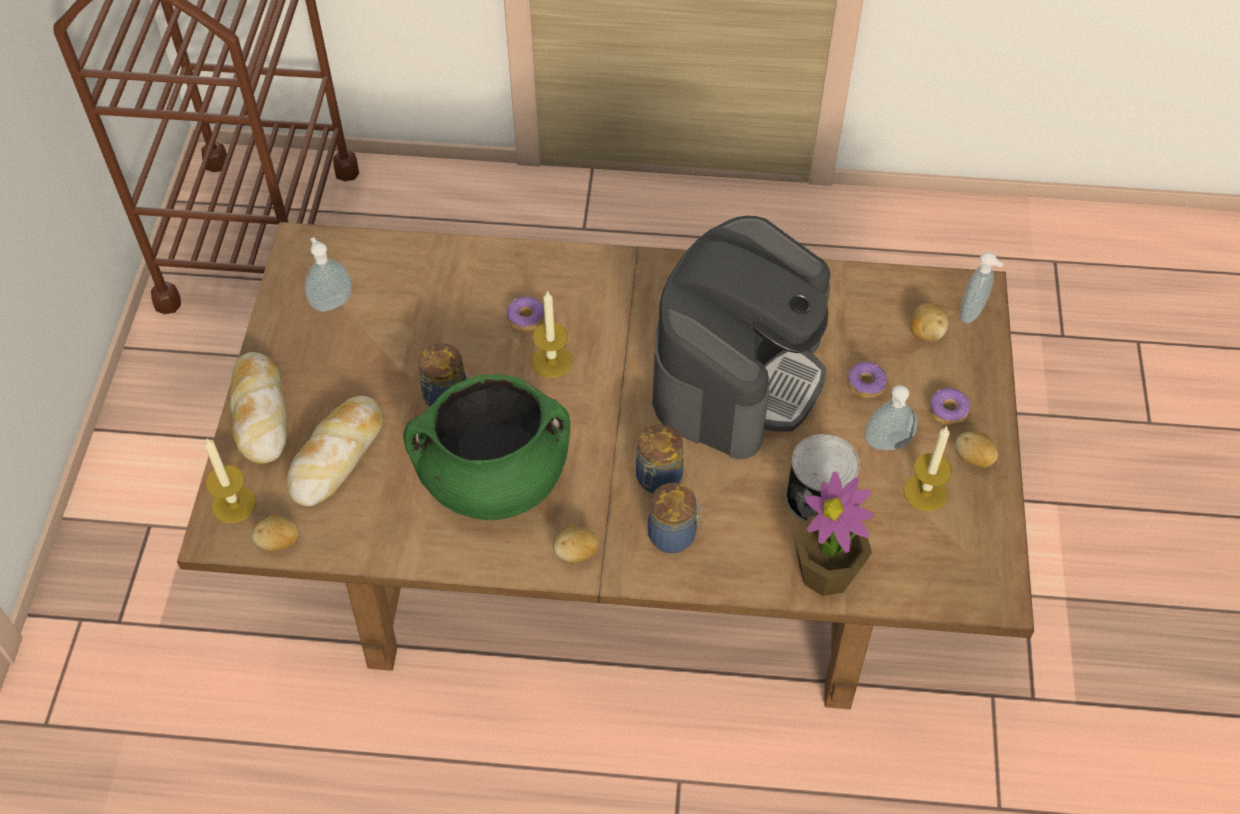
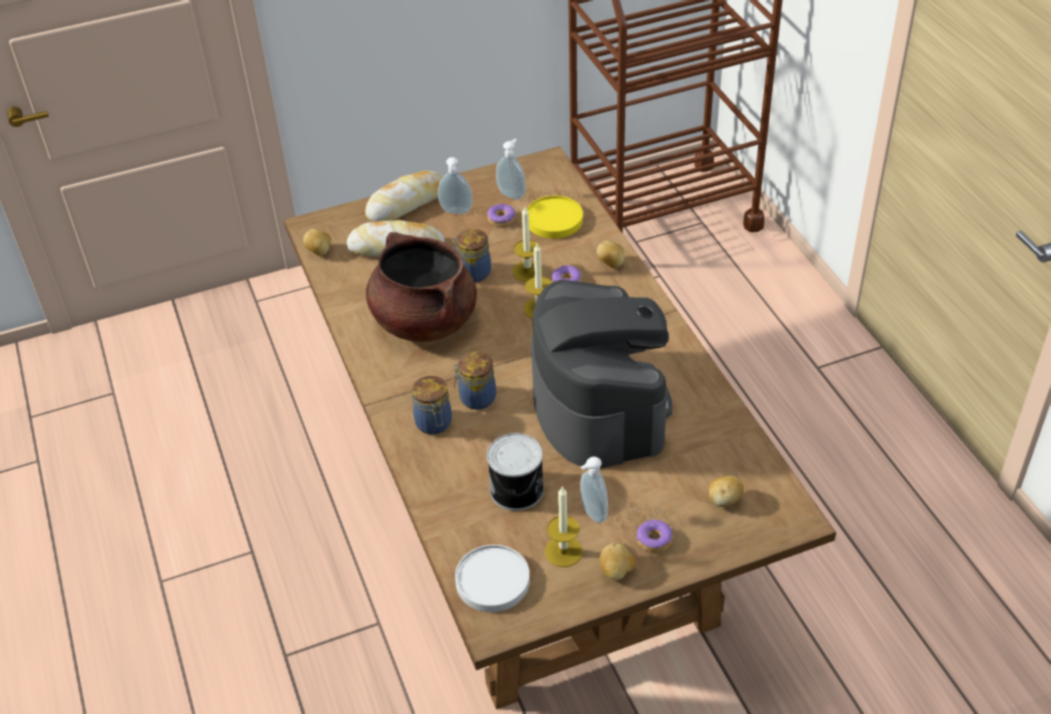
camera: 65 degrees right, 10 degrees down
candle [205,439,256,523] -> candle moved to [513,207,543,282]
green cooking pot [403,374,570,520] -> brown cooking pot [366,232,477,342]
potato [553,526,599,563] -> potato moved to [597,241,625,268]
coffee machine [652,216,830,459] -> coffee machine turned 105 degrees counterclockwise [531,279,672,468]
potted plant [794,472,874,596] -> none
donut [847,362,888,398] -> donut moved to [487,204,515,227]
soap dispenser [960,252,1004,323] -> soap dispenser moved to [438,157,473,214]
none -> white plate [455,545,530,612]
none -> yellow plate [527,196,583,239]

